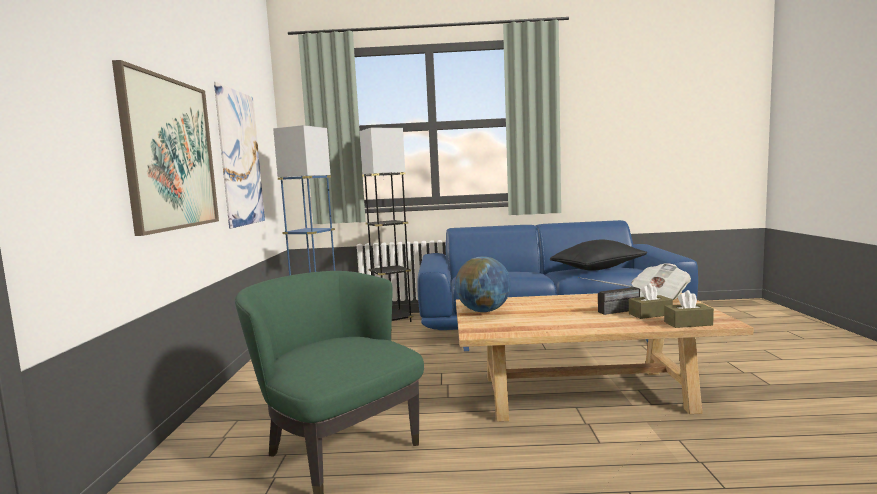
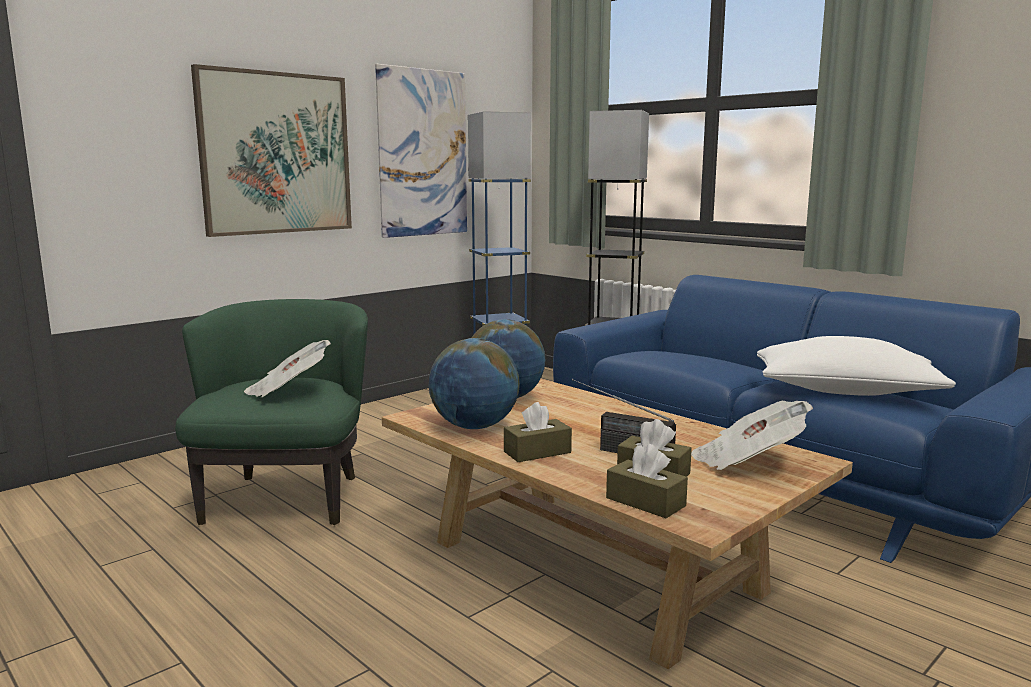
camera: 45 degrees right, 5 degrees up
black pillow [550,240,647,271] -> white pillow [757,336,956,396]
none -> newspaper [244,340,331,397]
none -> globe [429,338,520,429]
none -> brown tissue box [504,402,572,462]

